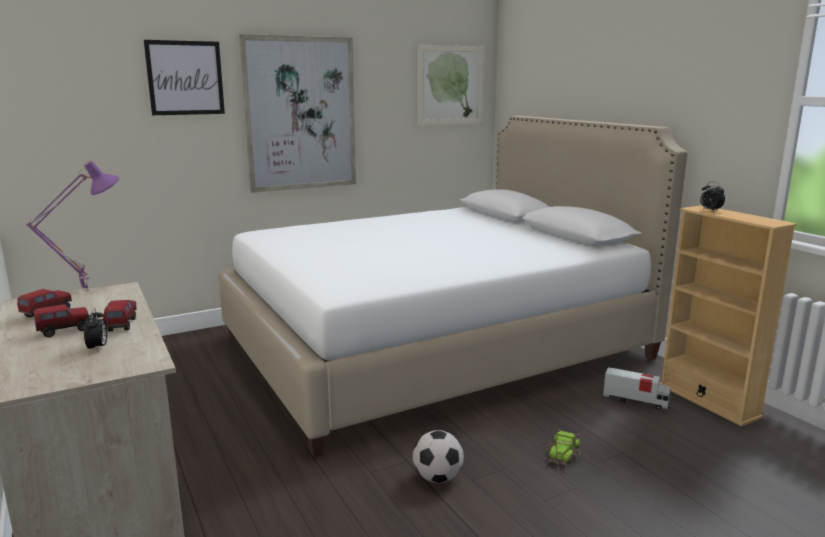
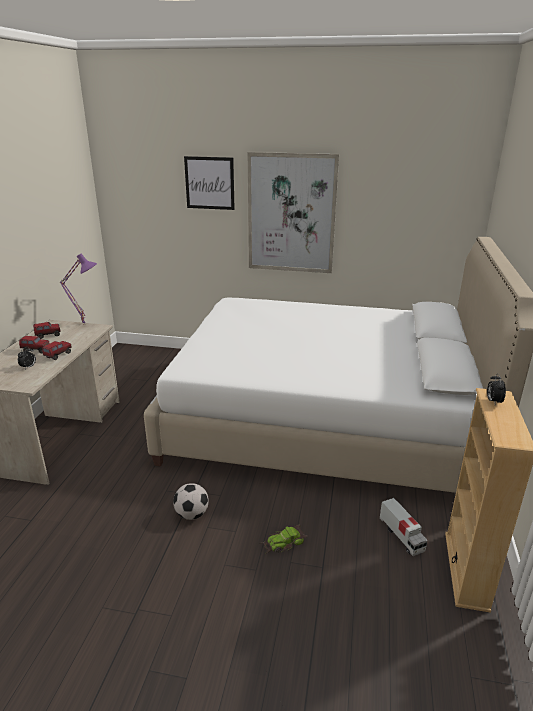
camera: 40 degrees right, 10 degrees up
picture [418,45,484,126] -> none

